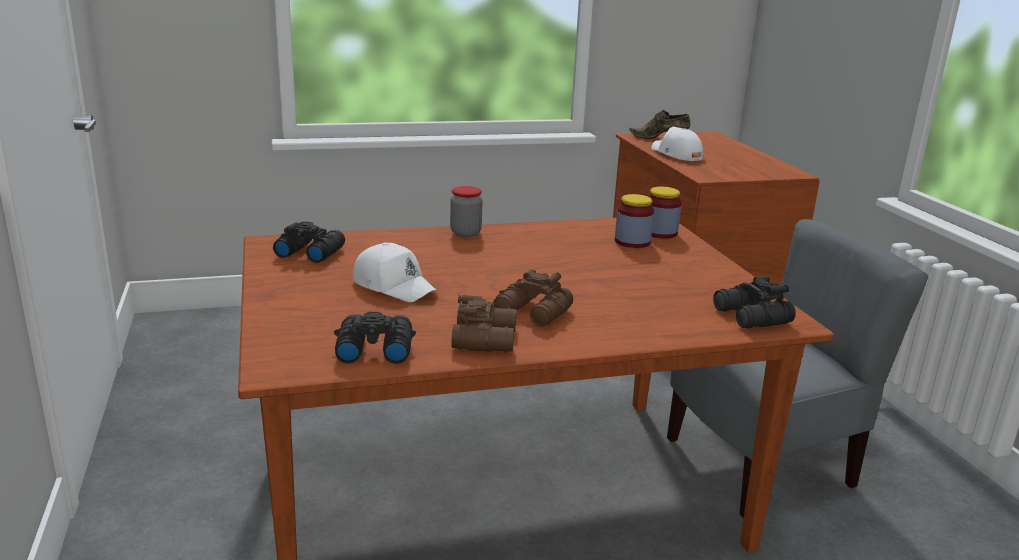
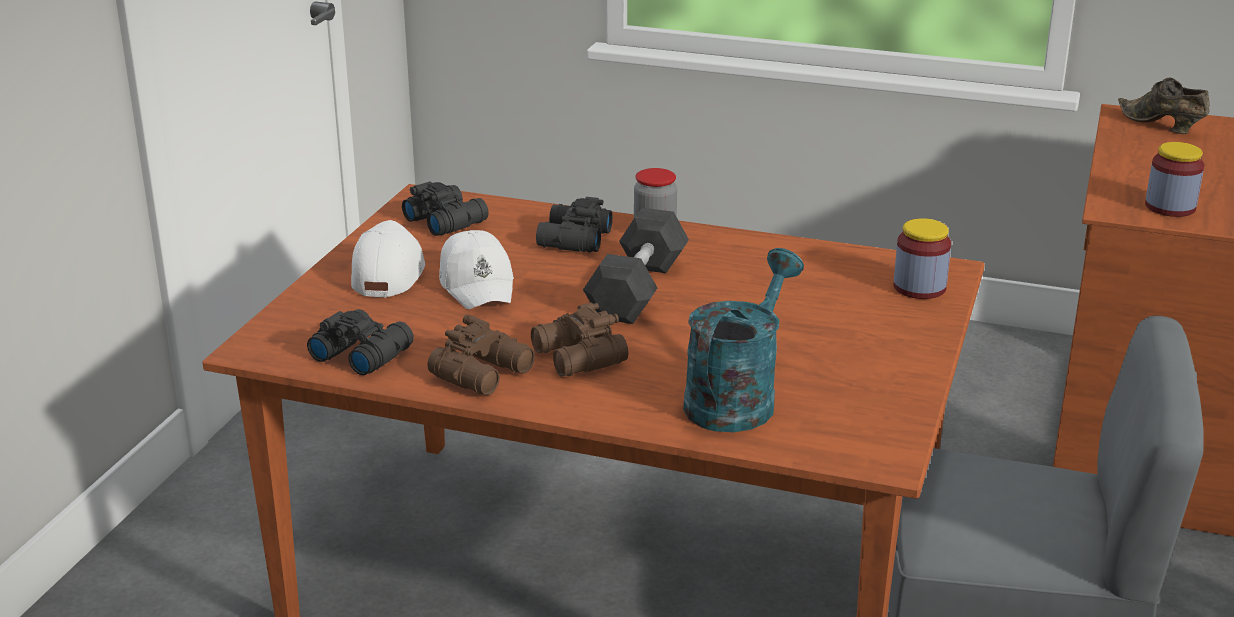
camera: 35 degrees right, 5 degrees up
jar [615,194,654,248] -> jar moved to [1145,142,1204,217]
white cap [651,127,703,161] -> white cap moved to [351,220,425,298]
black binoculars [713,276,796,329] -> black binoculars moved to [536,197,613,252]
none -> grey dumbbell [583,208,689,324]
none -> turquoise watering can [683,248,804,432]

